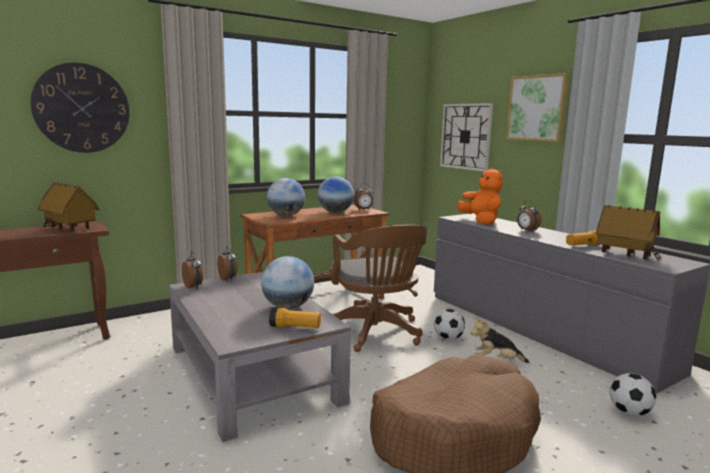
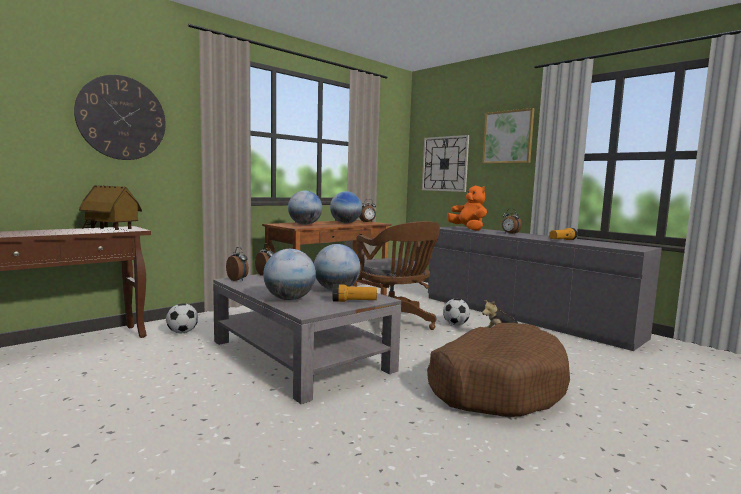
camera: 10 degrees left, 5 degrees down
toy house [596,205,661,261] -> none
football [610,373,656,416] -> football moved to [166,303,198,333]
none -> globe [263,249,316,300]

